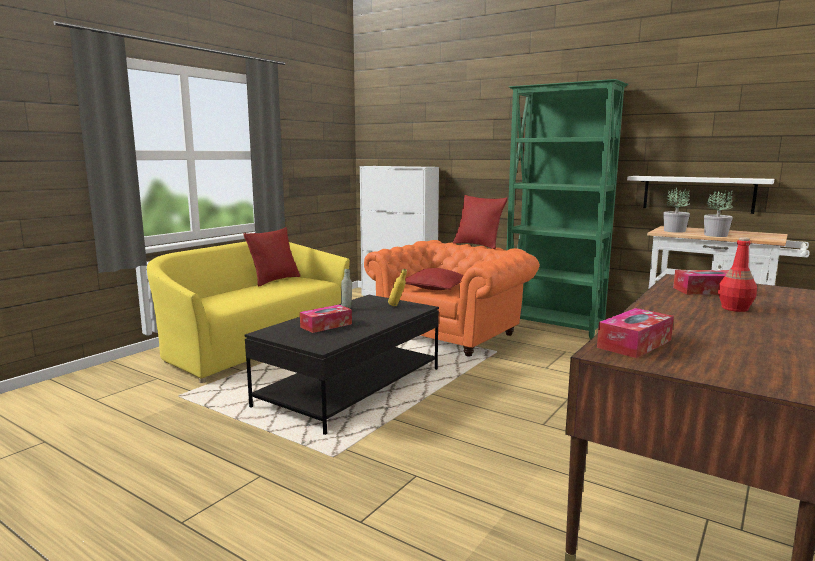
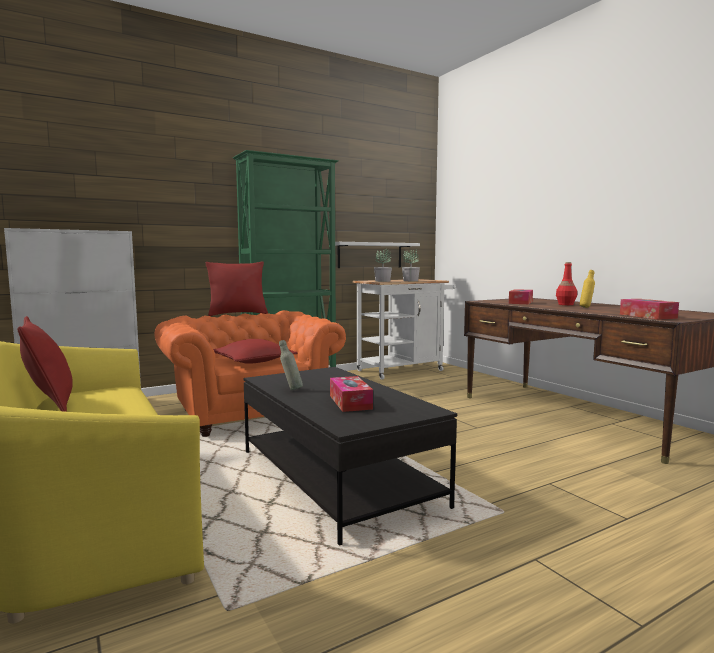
camera: 65 degrees left, 5 degrees down
yellow bottle [388,269,407,306] -> yellow bottle moved to [579,270,595,308]

